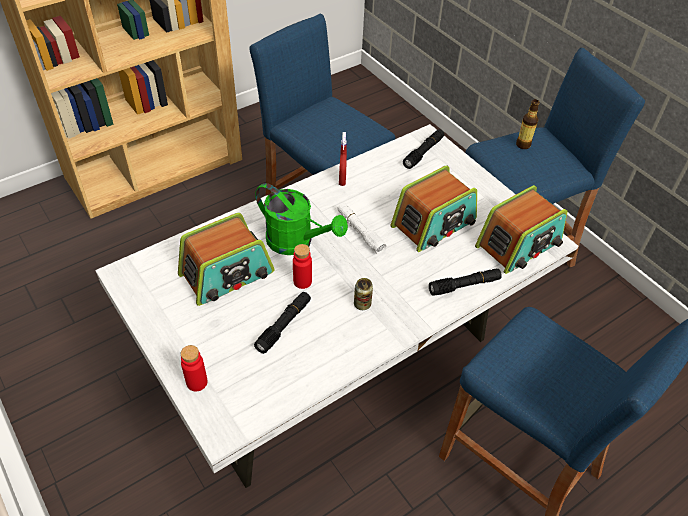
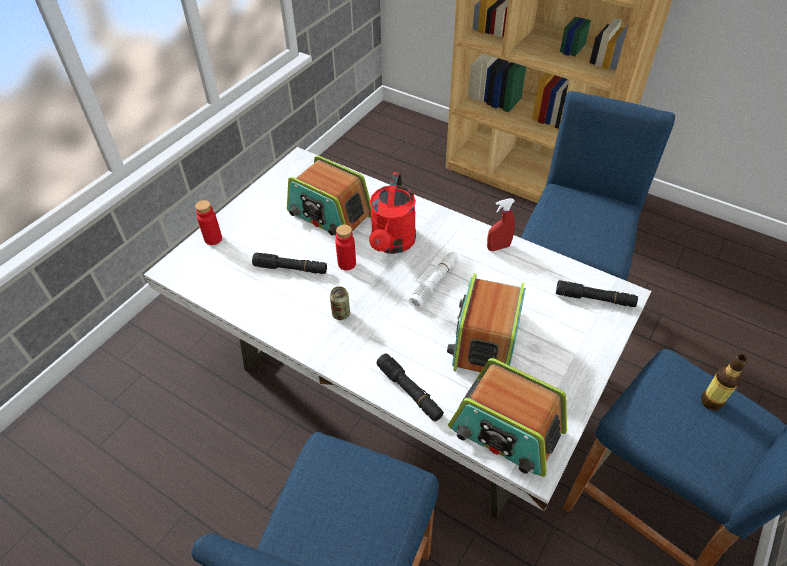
camera: 70 degrees right, 0 degrees up
green watering can [255,183,348,255] -> red watering can [369,172,416,254]
radio [390,165,477,252] -> radio turned 75 degrees clockwise [447,273,525,372]

